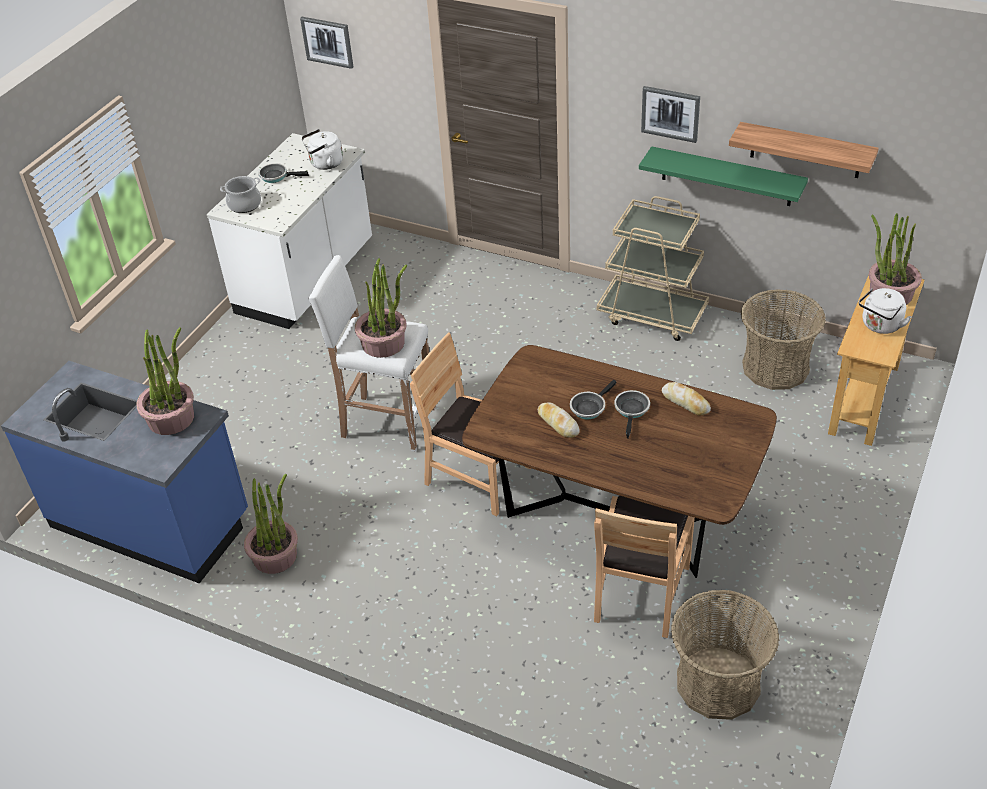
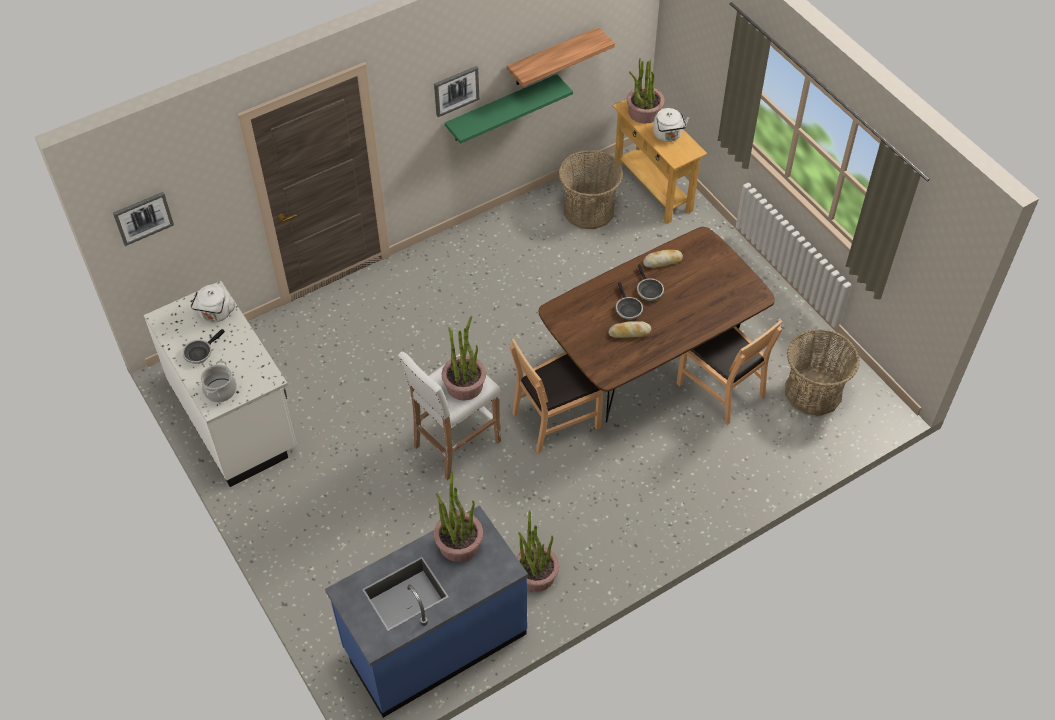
camera: 60 degrees left, 10 degrees up
beige cart [597,196,709,341] -> none
frying pan [614,390,650,439] -> frying pan turned 150 degrees counterclockwise [637,264,664,301]

